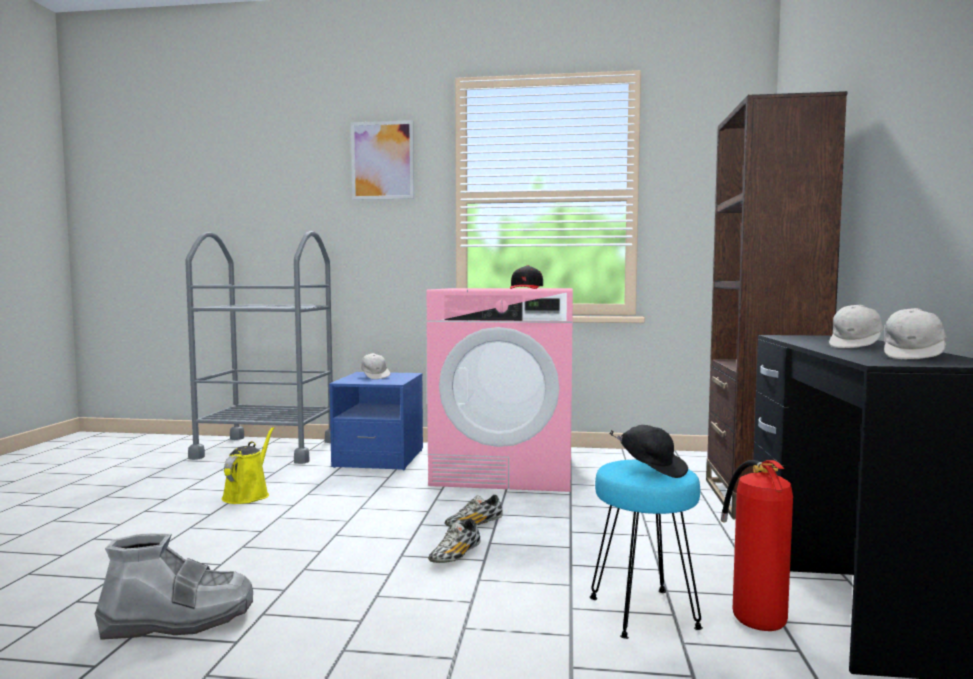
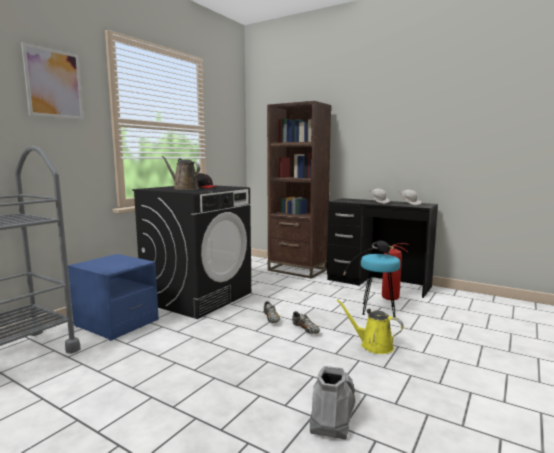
camera: 65 degrees left, 5 degrees up
yellow watering can [221,427,274,504] -> yellow watering can moved to [336,299,404,354]
white cap [361,353,390,379] -> none
pink washing machine [427,288,573,492] -> black washing machine [132,185,251,319]
none -> brown watering can [161,156,200,190]

